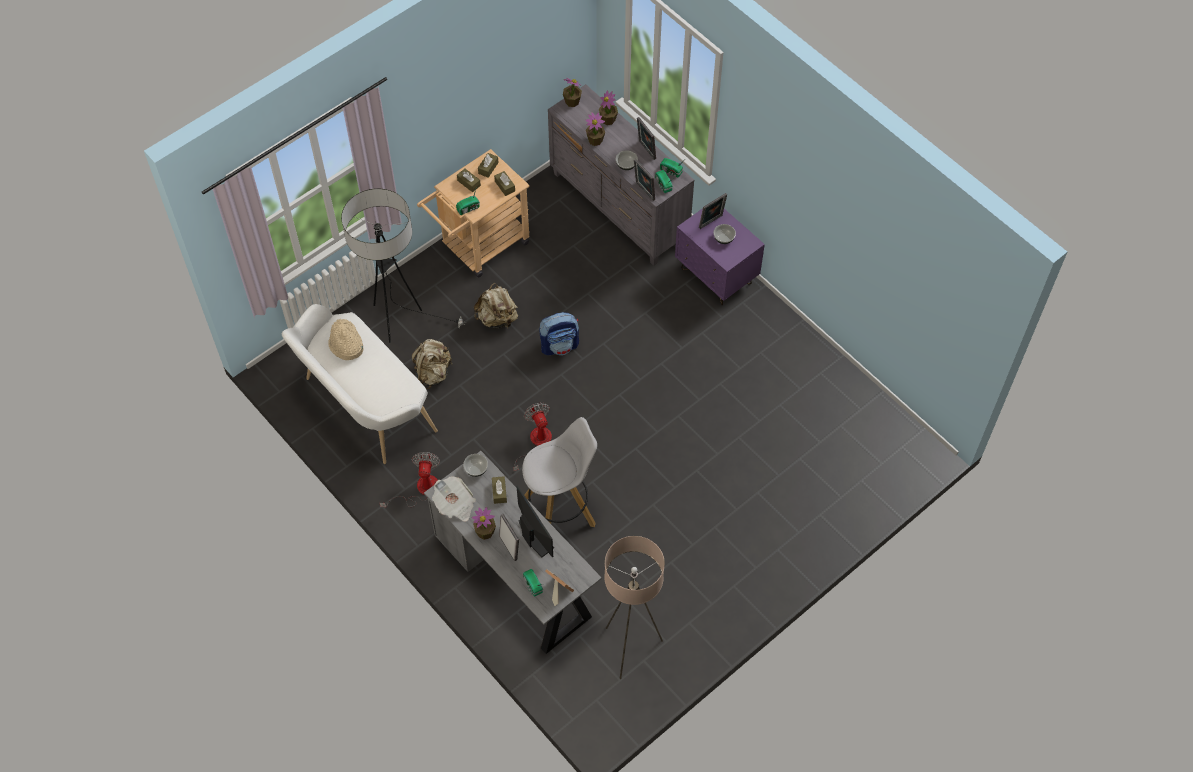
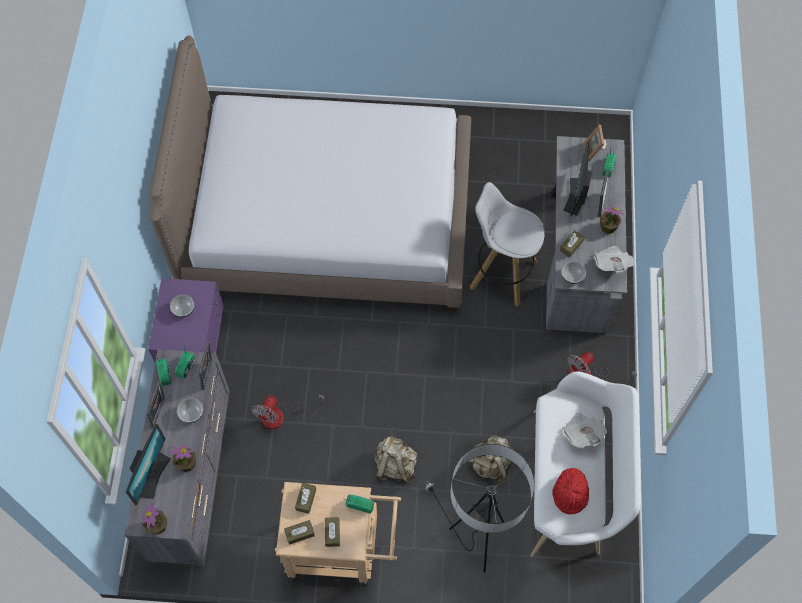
camera: 135 degrees left, 5 degrees up
beige hat [328,319,364,360] -> red hat [552,468,589,514]
fan [513,403,552,471] -> fan moved to [252,394,325,429]
backpack [539,312,579,355] -> none
potted plant [599,91,618,125] -> monitor [126,424,171,506]
beige floor lamp [604,536,665,679] -> none
picture frame [699,193,727,229] -> none
none -> bed [150,36,471,312]
none -> newspaper [562,413,607,448]

